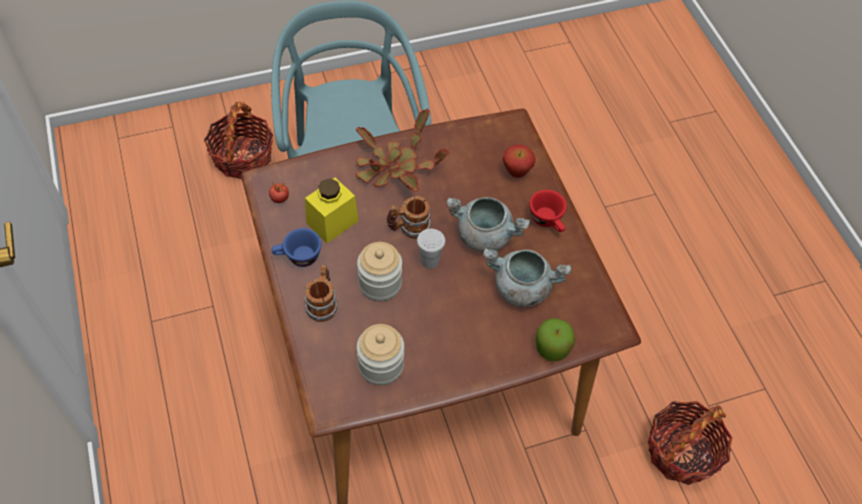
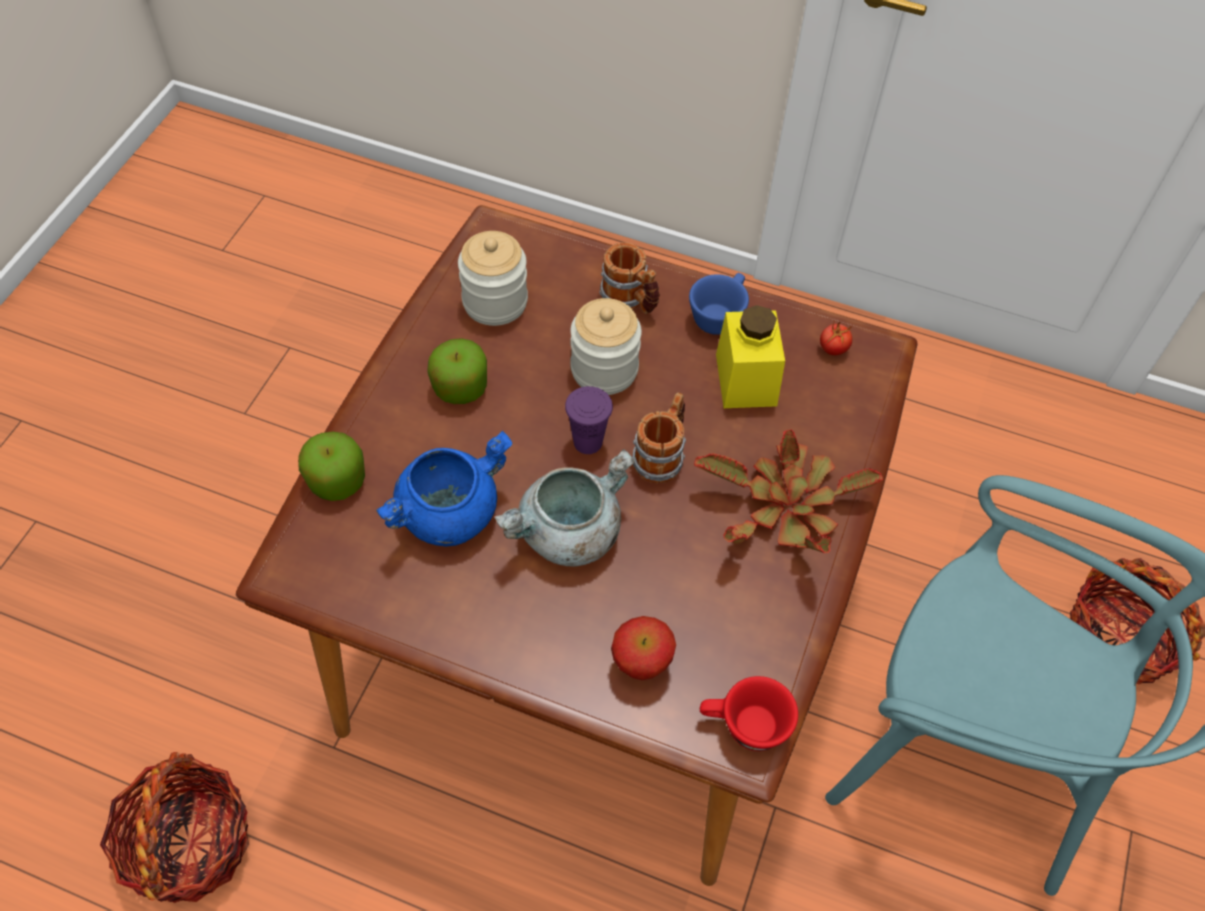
camera: 130 degrees right, 0 degrees up
white cup [417,229,445,269] -> purple cup [565,386,613,454]
grey cooking pot [483,248,571,307] -> blue cooking pot [376,431,512,547]
red cup [530,190,567,232] -> red cup moved to [700,676,798,751]
none -> apple [427,338,487,404]

